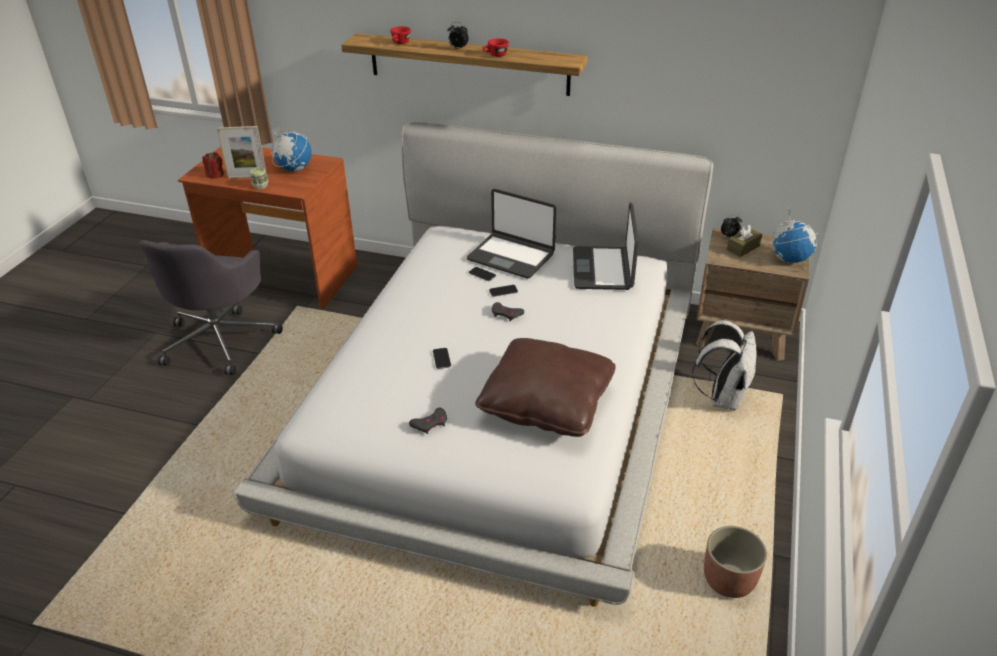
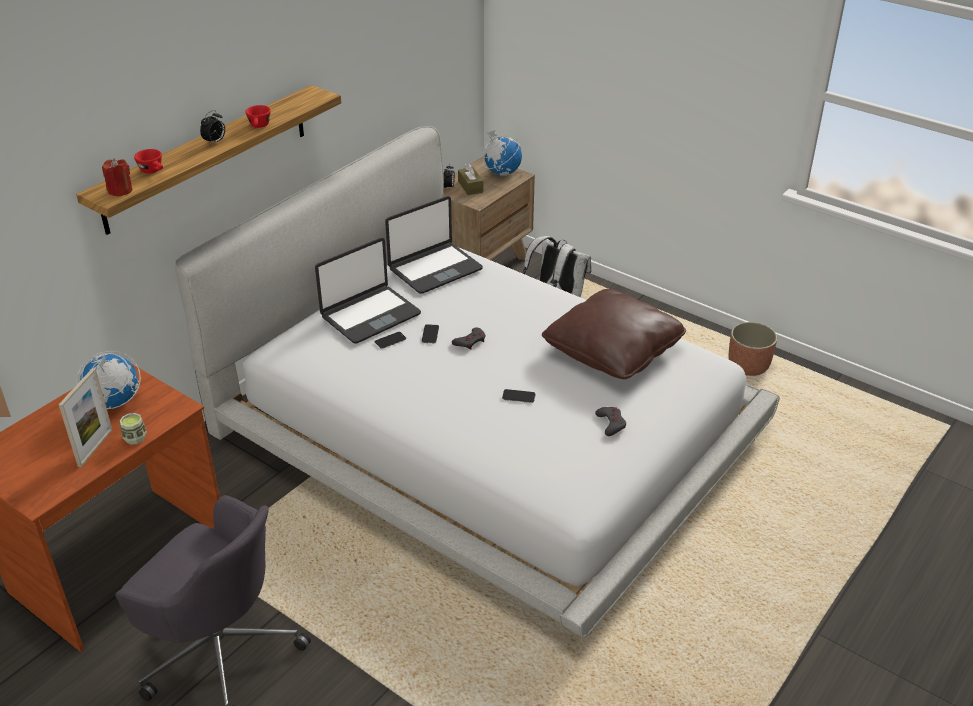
camera: 70 degrees left, 0 degrees up
red candle [202,152,224,178] -> red candle moved to [102,158,132,197]
laptop [573,203,639,290] -> laptop turned 60 degrees counterclockwise [385,196,483,294]

